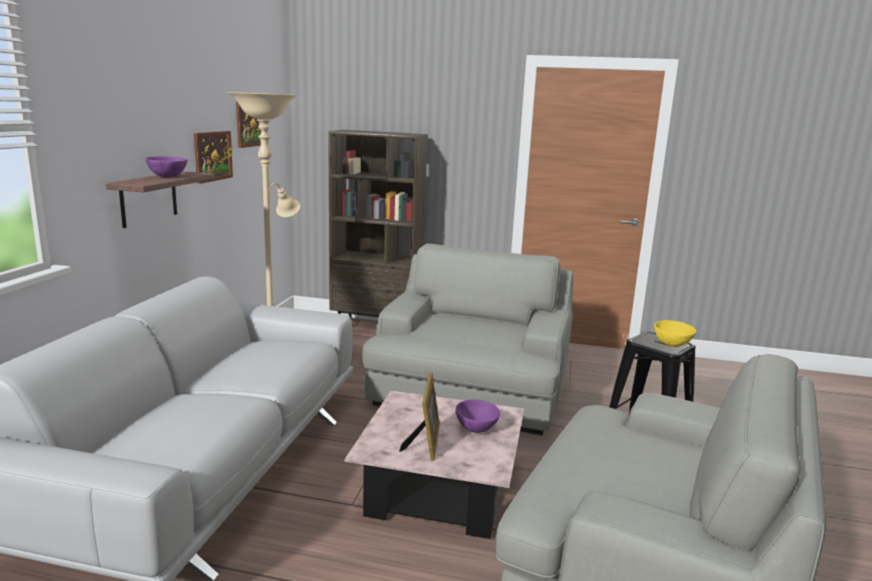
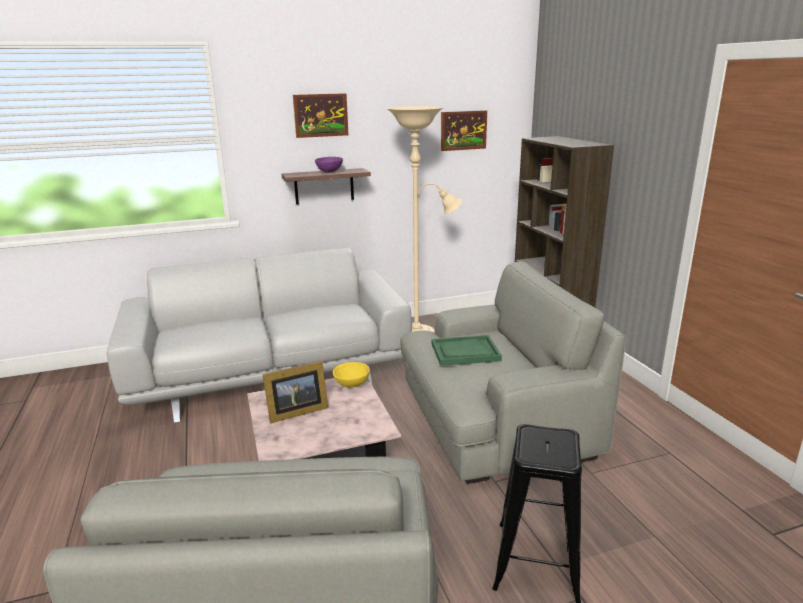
camera: 60 degrees right, 5 degrees up
picture [194,131,233,184] -> picture moved to [293,93,348,138]
purple bowl [455,399,500,433] -> none
yellow bowl [654,320,696,347] -> yellow bowl moved to [333,362,370,387]
none -> green tray [432,335,502,366]

